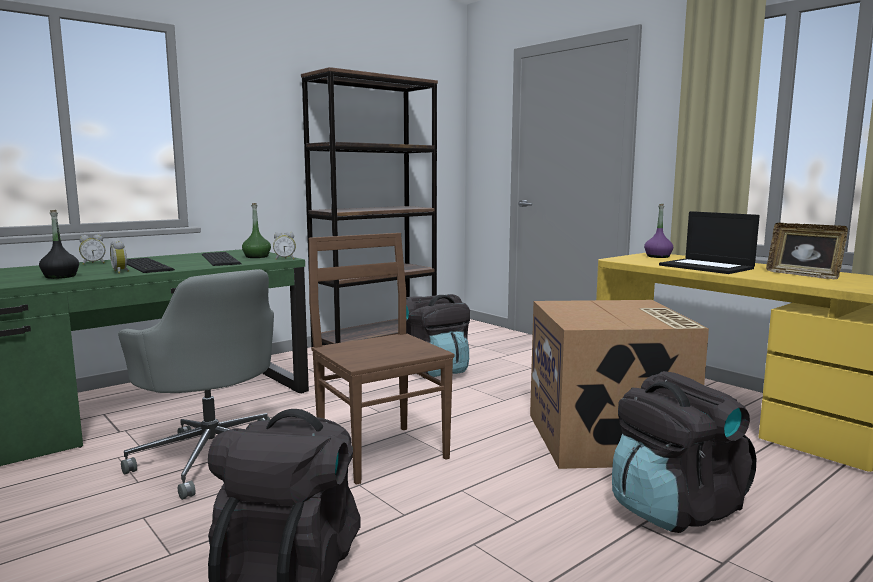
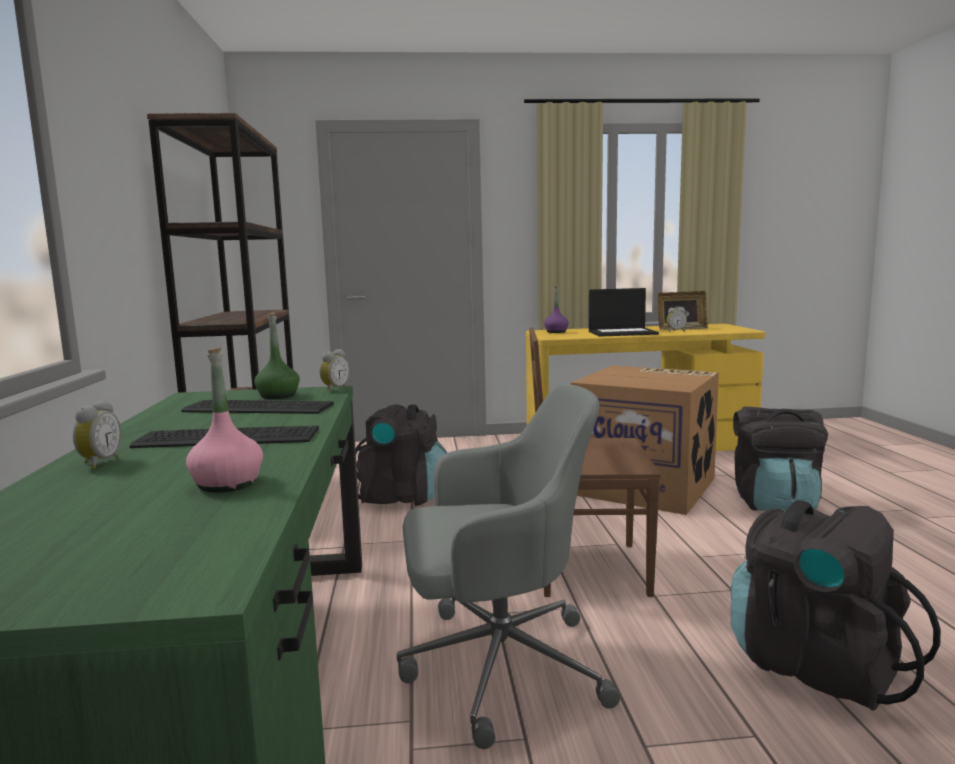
camera: 55 degrees left, 0 degrees up
black bottle [39,210,79,279] -> pink bottle [186,347,263,493]
alarm clock [110,240,129,274] -> alarm clock moved to [666,307,687,332]

